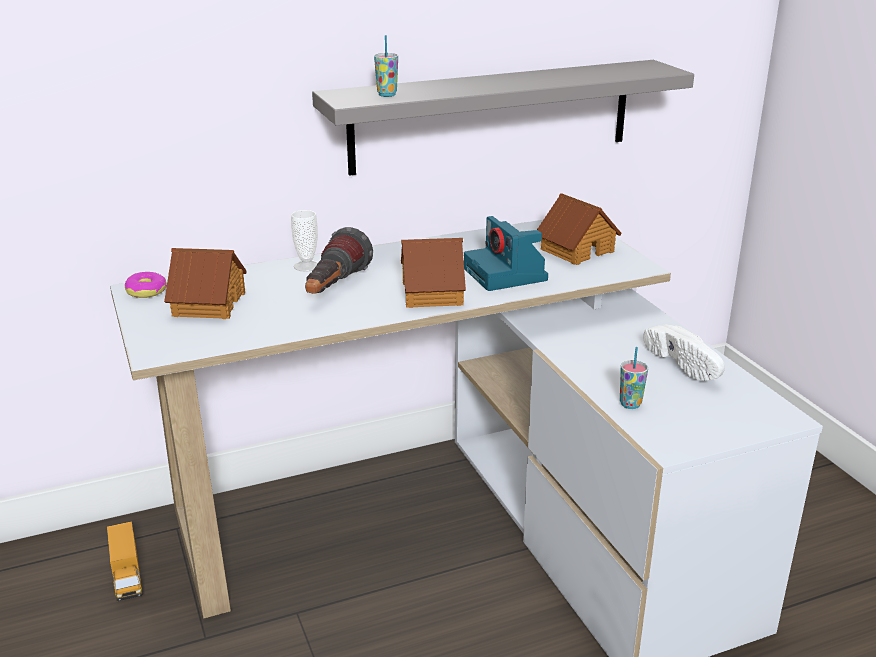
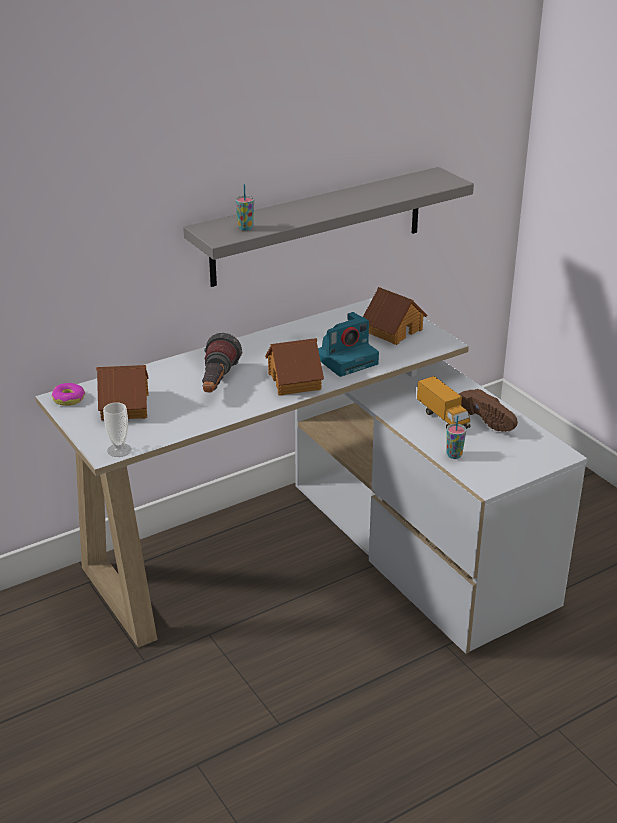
camera: 10 degrees left, 5 degrees up
toy truck [107,521,142,601] -> toy truck moved to [417,376,471,429]
cup [291,210,318,272] -> cup moved to [103,402,131,457]
camera [464,216,548,291] -> camera turned 90 degrees counterclockwise [318,312,379,377]
white shoe [643,325,725,381] -> brown shoe [459,389,518,432]

